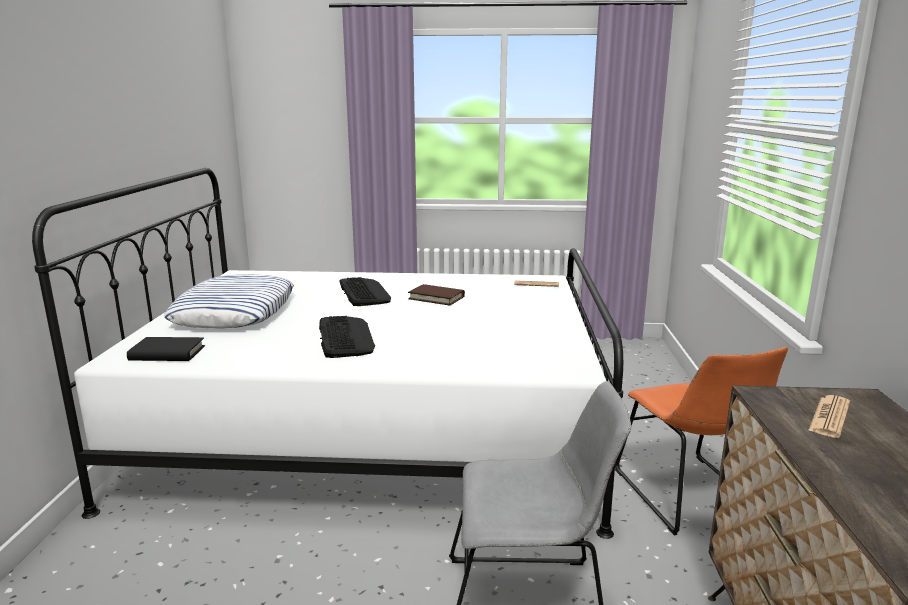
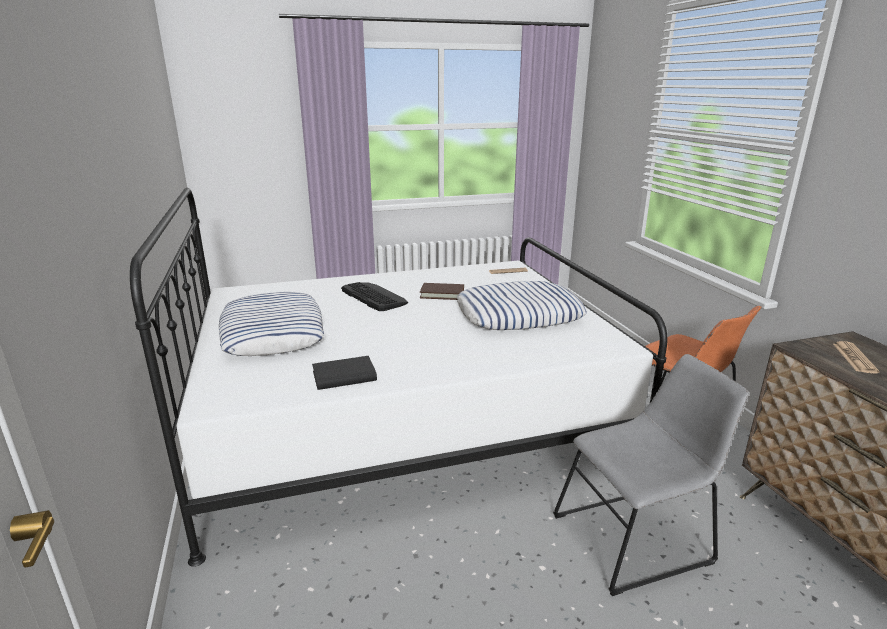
camera: 20 degrees left, 5 degrees up
black book [127,337,205,361] -> black book moved to [312,356,377,390]
keyboard [319,316,375,358] -> none
none -> pillow [457,281,587,330]

